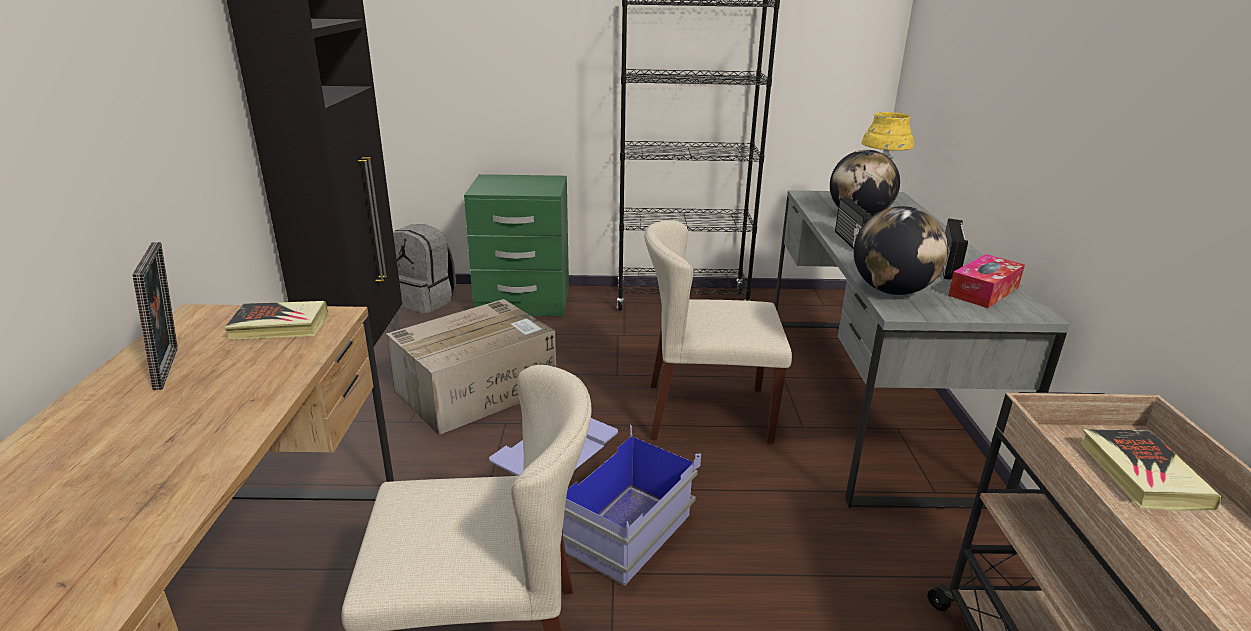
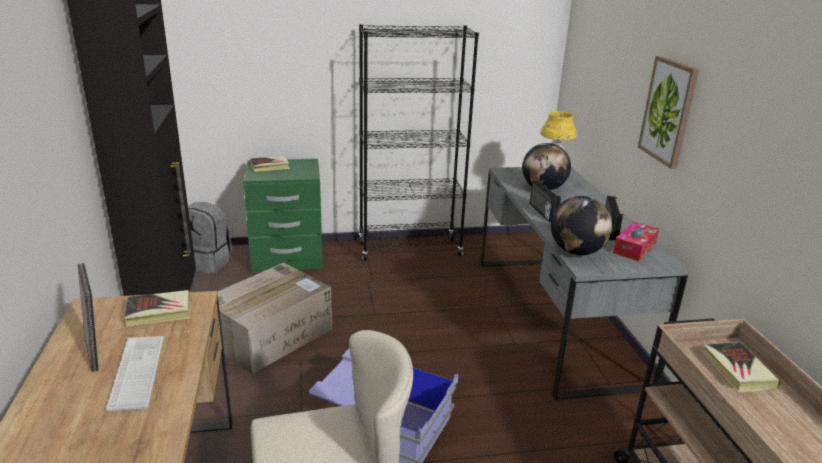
camera: 10 degrees left, 0 degrees up
beige chair [644,220,792,444] -> none
none -> keyboard [106,336,164,411]
none -> book [250,156,290,172]
none -> picture [638,56,699,169]

